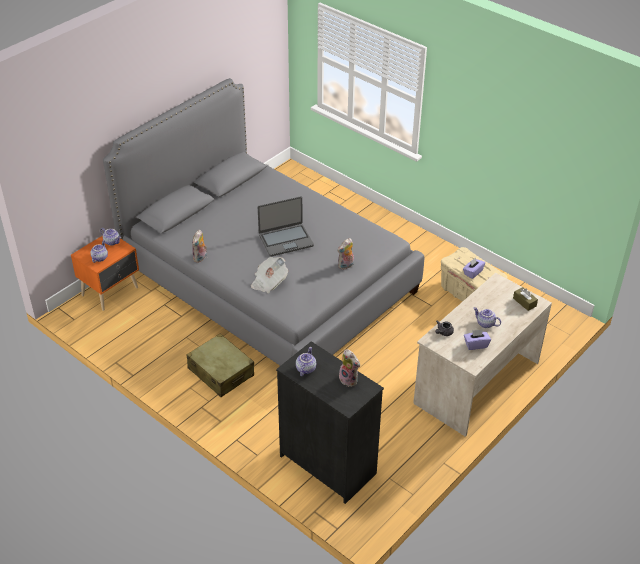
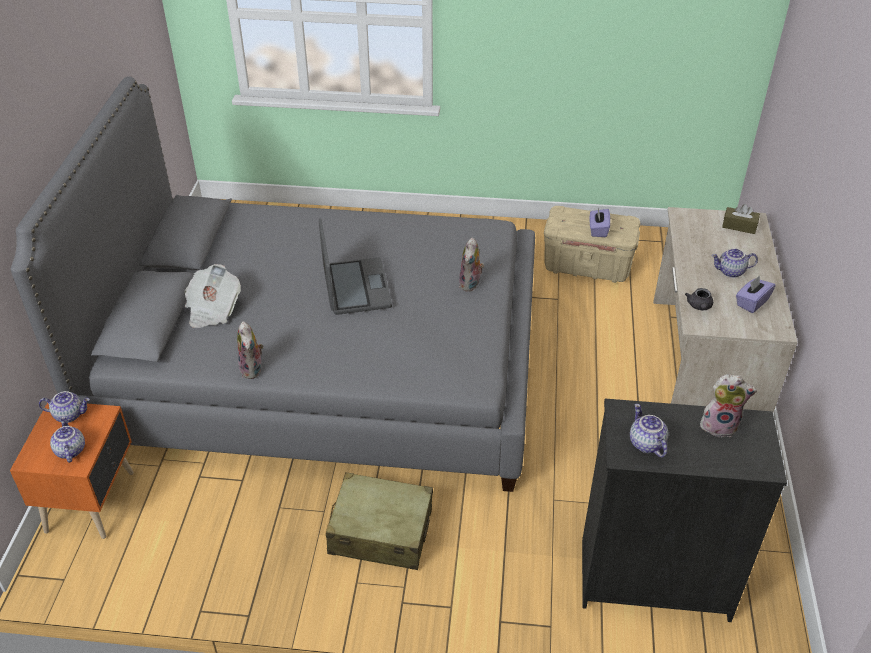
camera: 35 degrees left, 0 degrees up
newspaper [251,257,288,293] -> newspaper moved to [185,264,241,328]
laptop [258,196,314,257] -> laptop turned 45 degrees counterclockwise [319,218,392,315]

